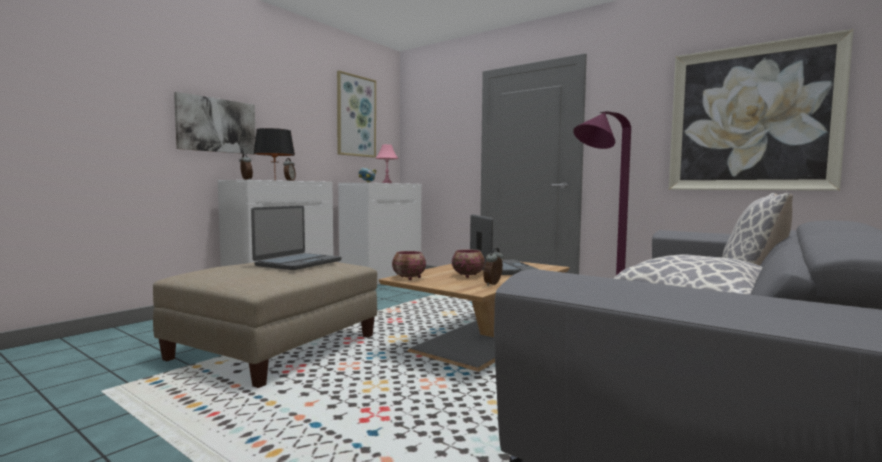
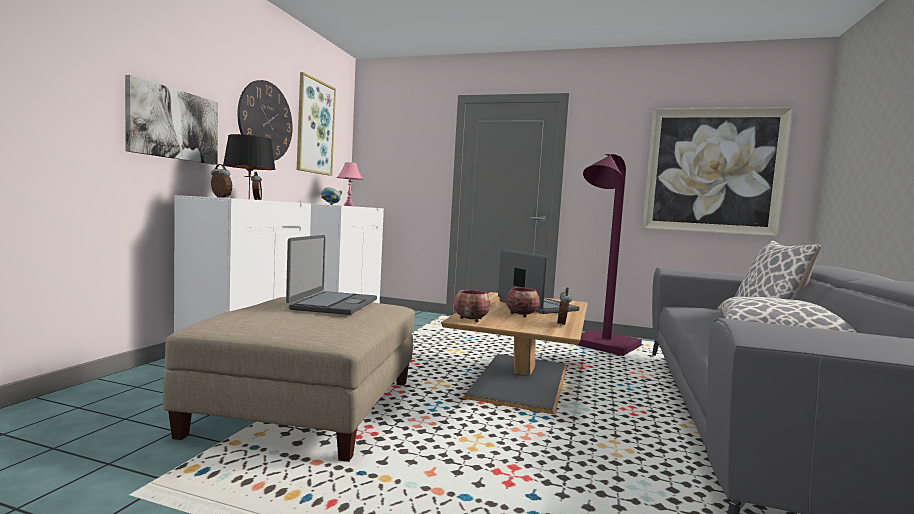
camera: 20 degrees left, 0 degrees up
none -> wall clock [237,80,292,161]

